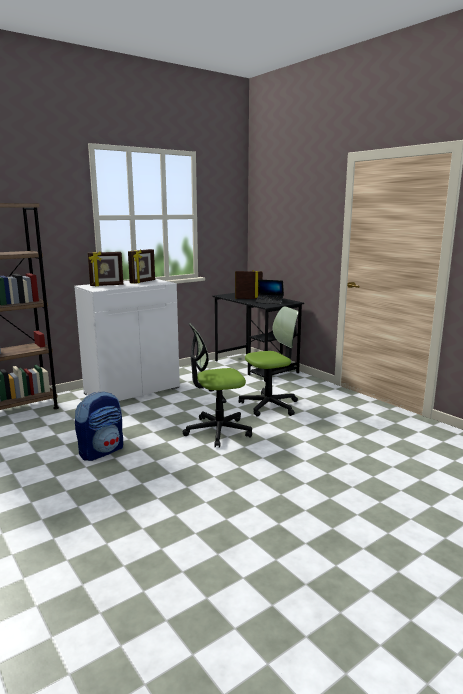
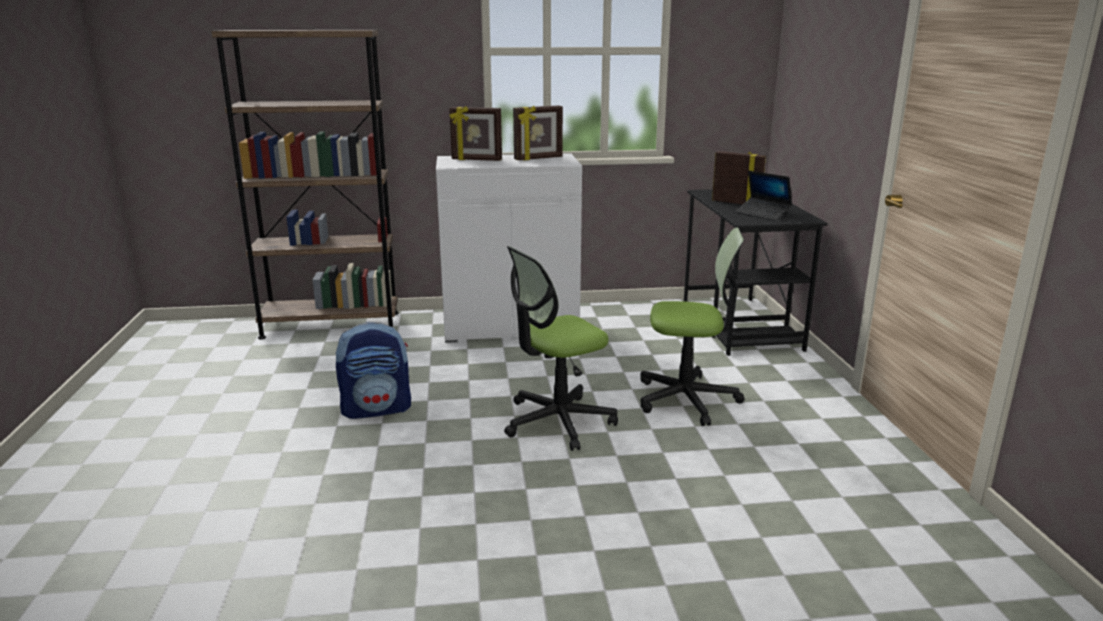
camera: 30 degrees right, 5 degrees up
office chair [183,323,252,448] -> office chair turned 45 degrees counterclockwise [504,246,618,451]

